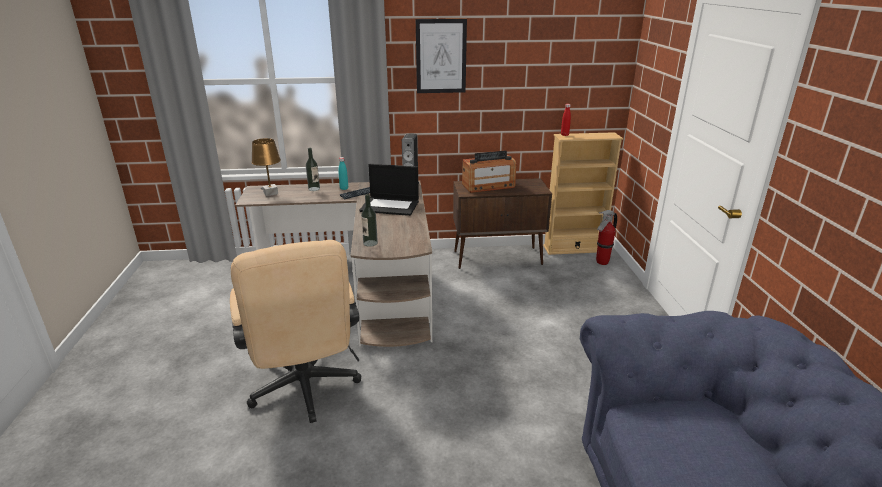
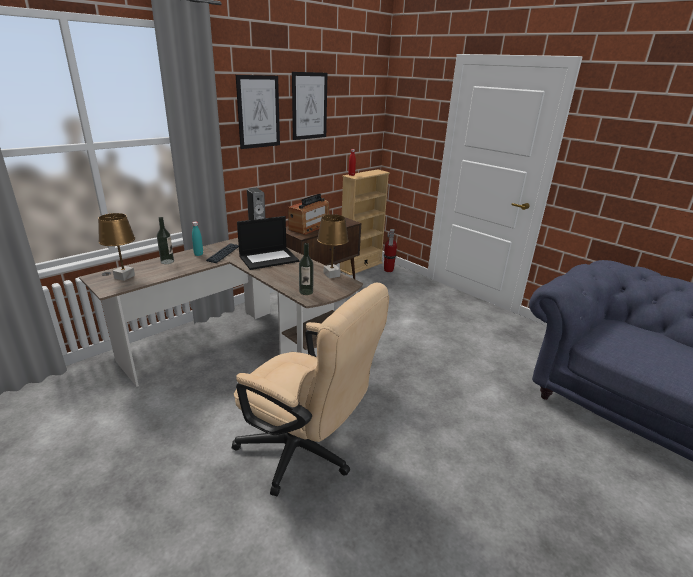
camera: 40 degrees left, 0 degrees up
none -> picture [292,72,327,140]
none -> brown table lamp [317,214,349,279]

